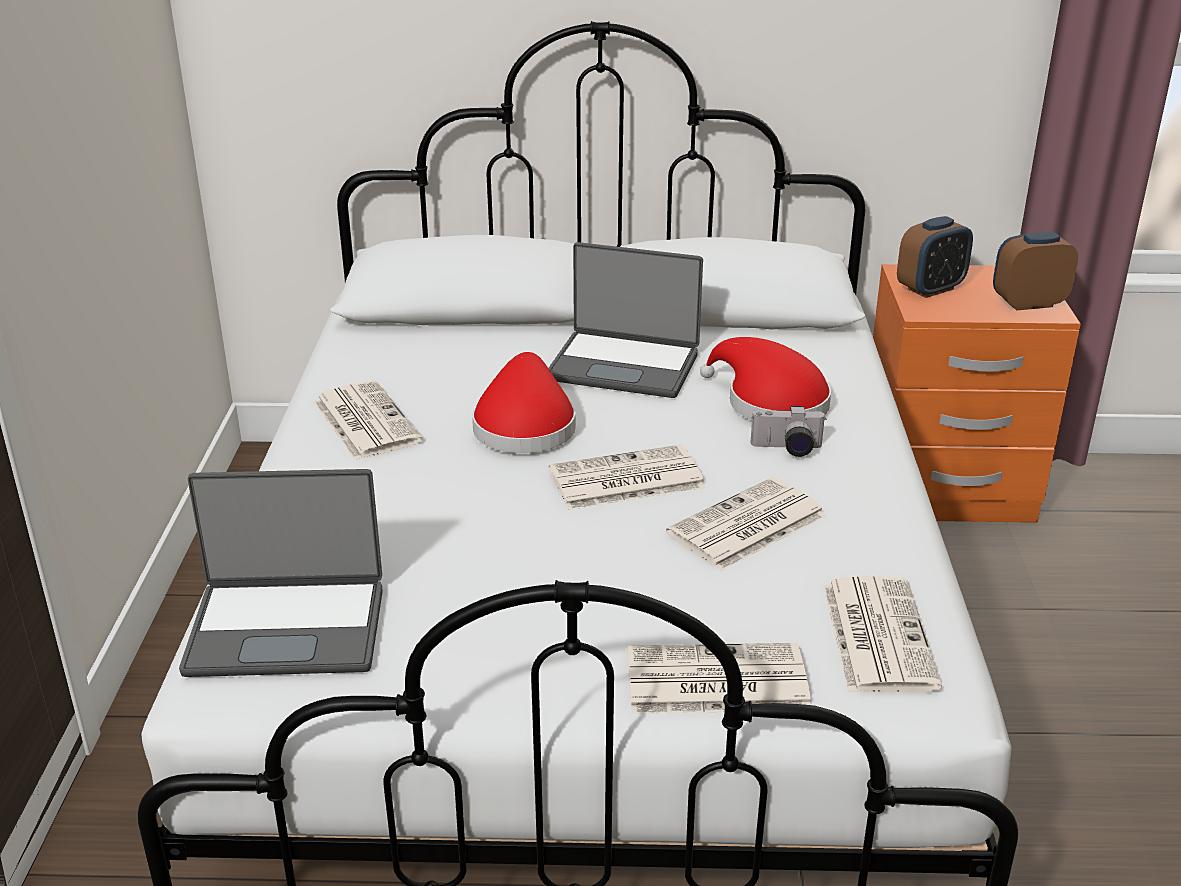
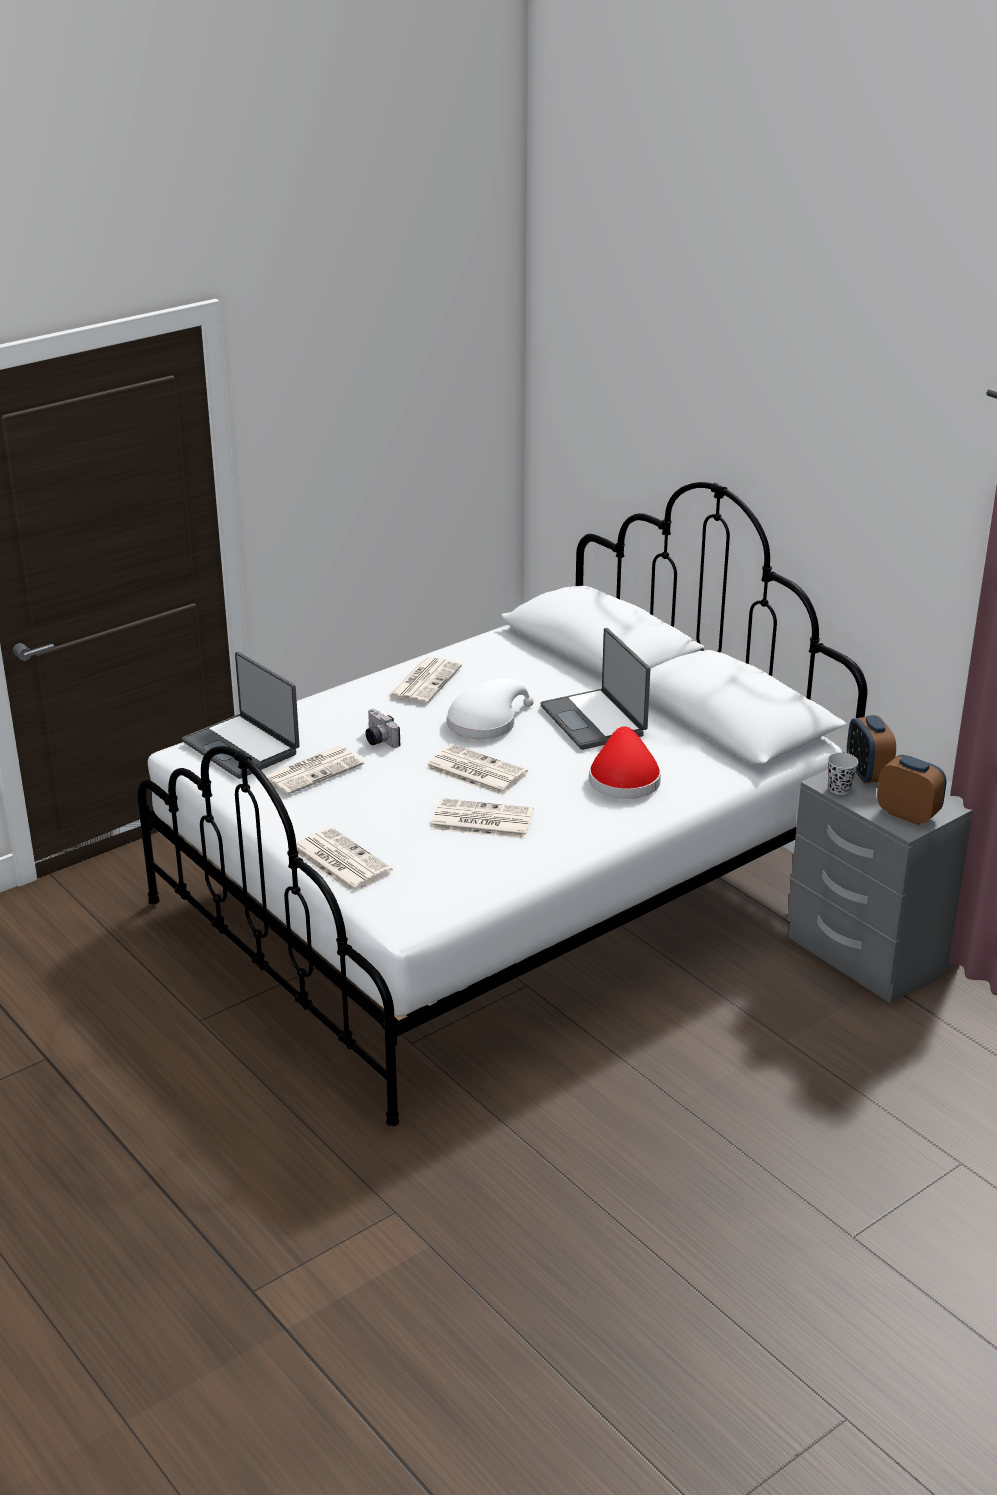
camera: 50 degrees right, 0 degrees up
red hat [472,352,576,453] -> white hat [447,679,534,739]
camera [750,406,826,457] -> camera moved to [366,709,400,748]
newspaper [823,576,942,692] -> newspaper moved to [265,746,364,795]
orange nightstand [873,264,1081,523] -> grey nightstand [787,754,973,1004]
alarm clock [897,216,973,298] -> alarm clock turned 60 degrees clockwise [847,715,896,784]
none -> black cup [828,753,858,795]

